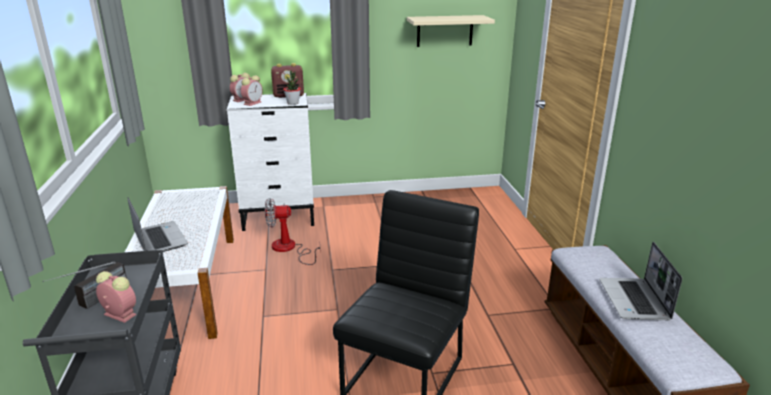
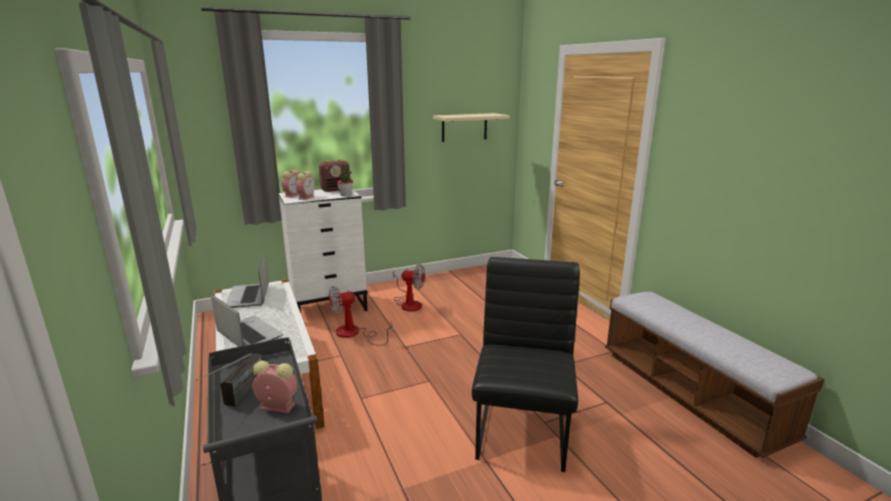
camera: 15 degrees left, 5 degrees down
laptop [599,242,682,320] -> laptop moved to [226,254,269,308]
none -> fan [393,264,425,311]

